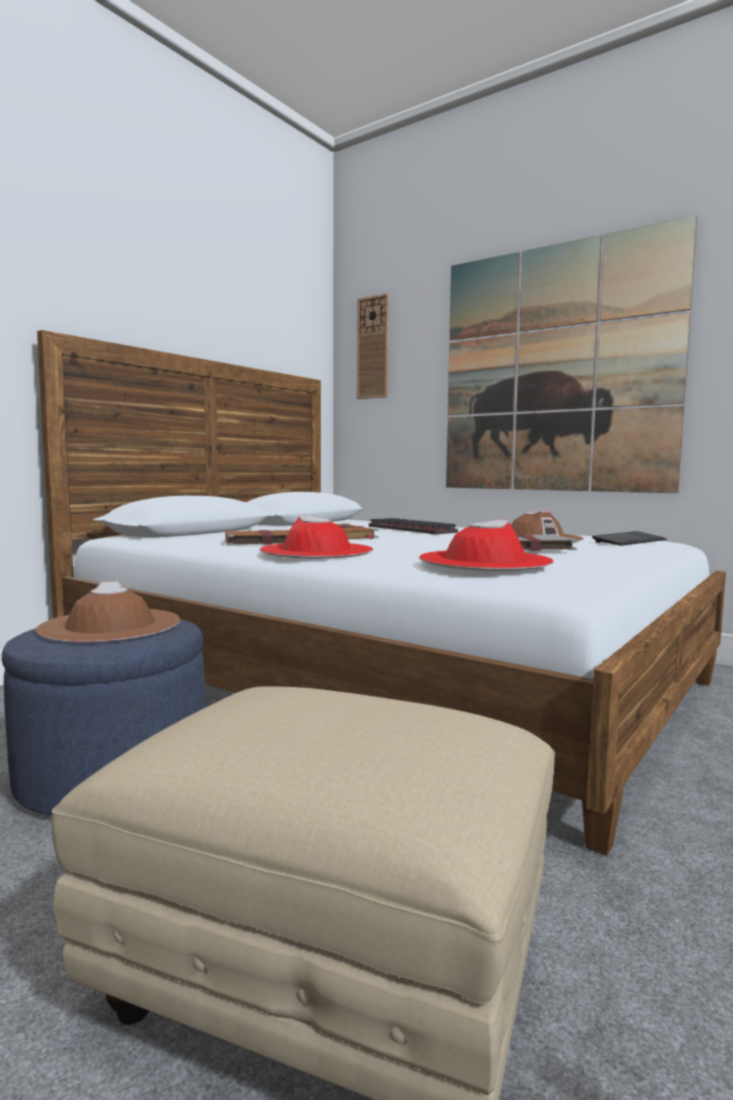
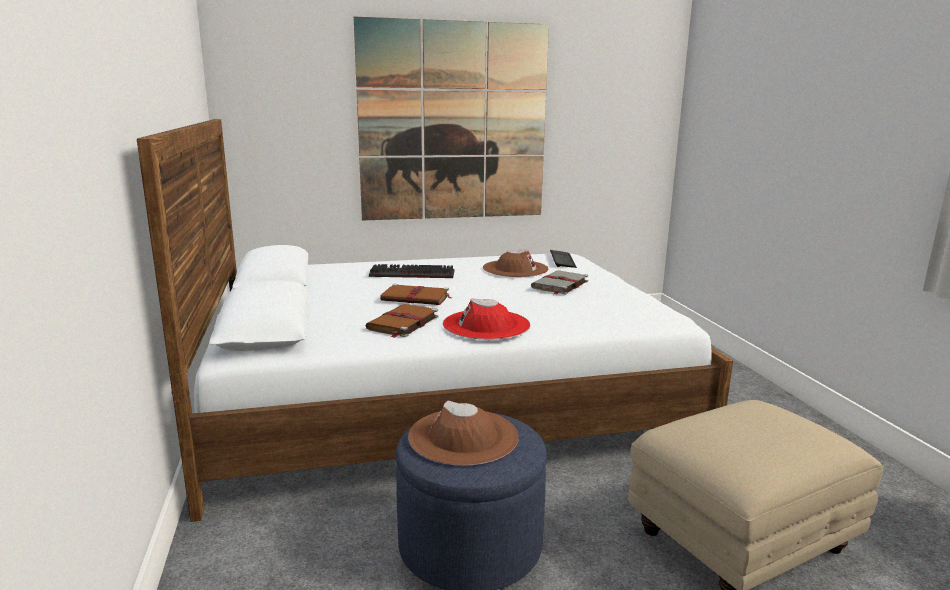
camera: 50 degrees left, 10 degrees up
wall clock [357,293,389,399] -> none
red hat [419,519,554,571] -> none

